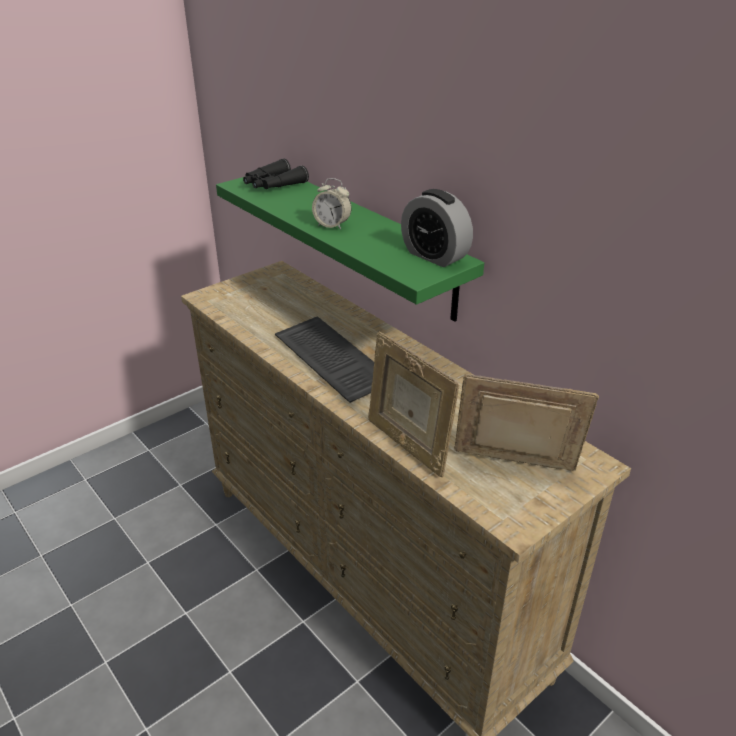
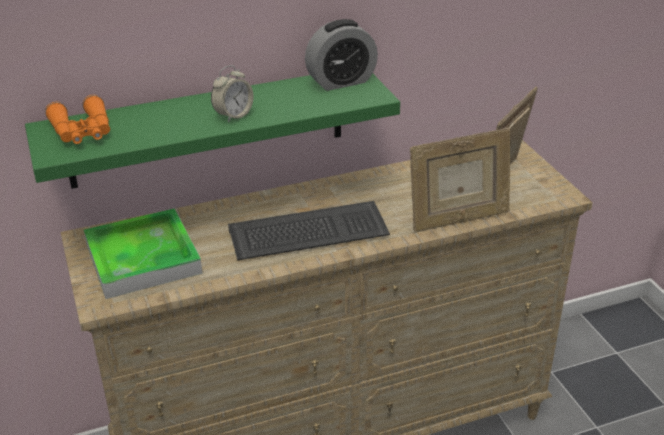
camera: 70 degrees left, 0 degrees up
black binoculars [243,159,309,189] -> orange binoculars [45,95,110,144]
none -> tray [84,208,202,299]

